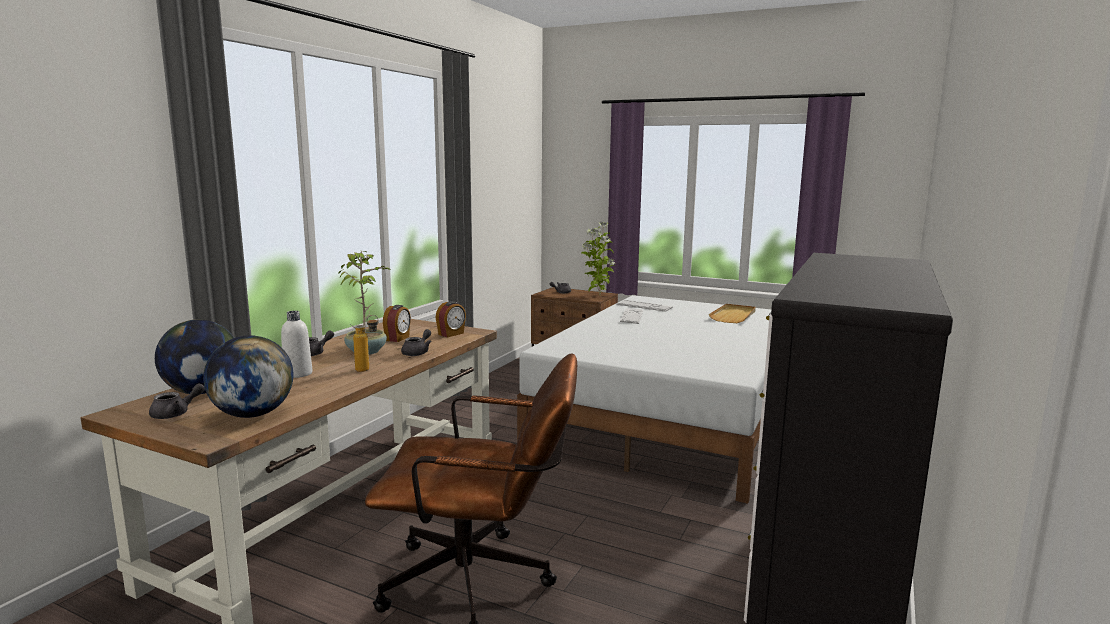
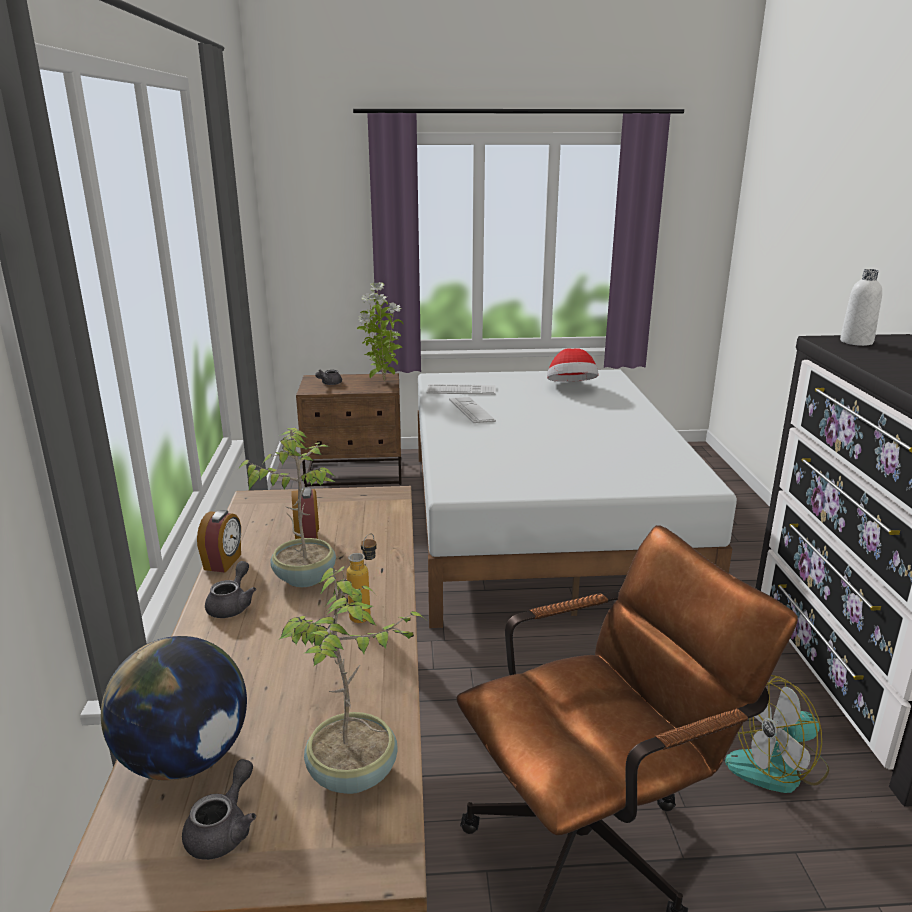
camera: 30 degrees left, 10 degrees up
globe [203,335,293,418] -> potted plant [278,566,426,794]
white bottle [281,311,312,378] -> white bottle moved to [840,269,882,346]
grey teapot [401,329,432,356] -> none
alarm clock [436,301,466,337] -> alarm clock moved to [197,510,241,573]
beige tray [709,304,756,323] -> hat [547,348,599,382]
none -> fan [725,675,829,793]

